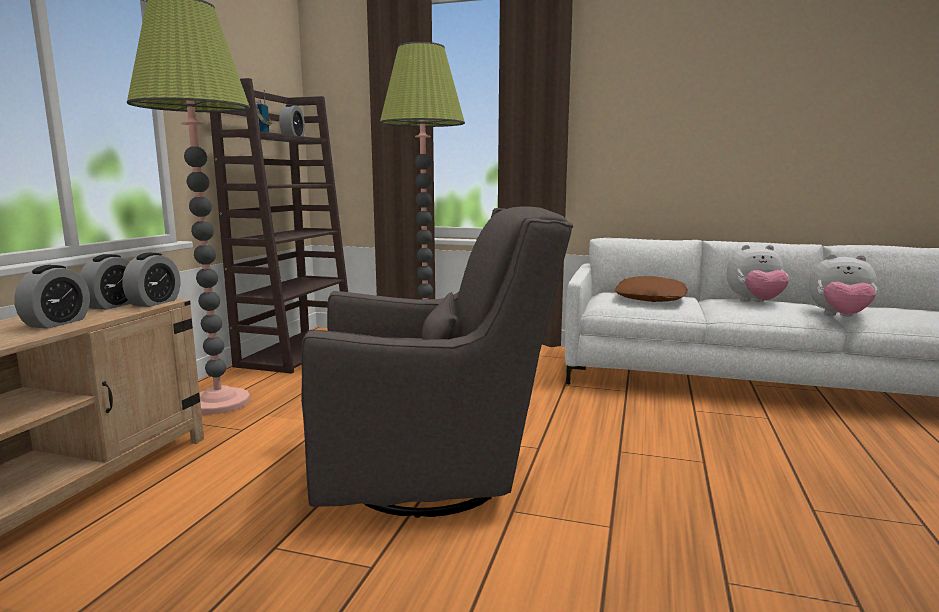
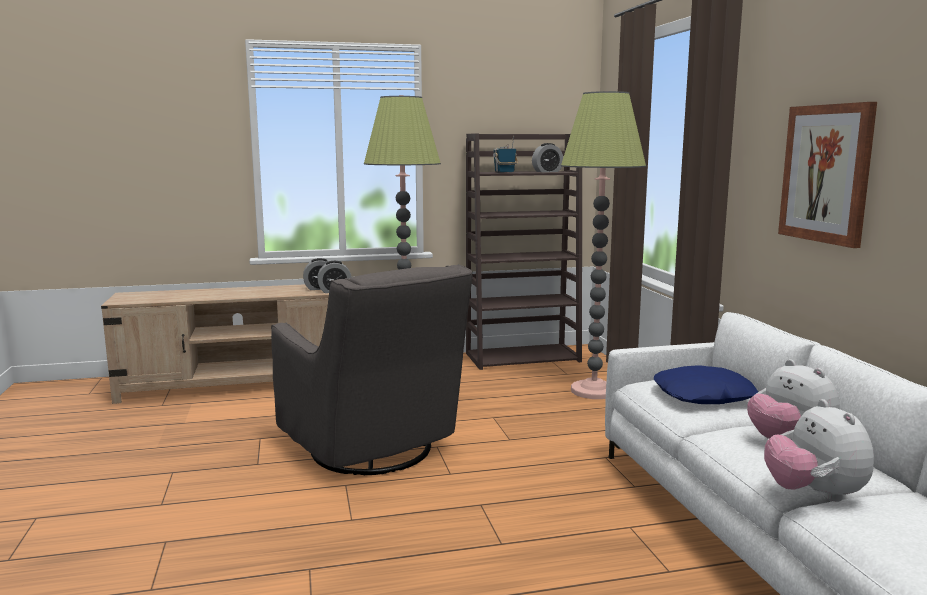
camera: 60 degrees right, 0 degrees up
alarm clock [14,265,90,329] -> none
brown pillow [615,276,688,302] -> blue pillow [654,365,758,404]
none -> picture [778,102,877,248]

